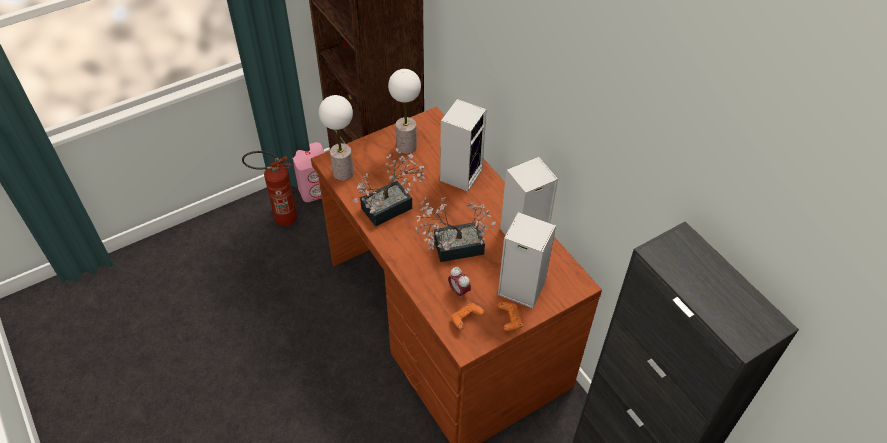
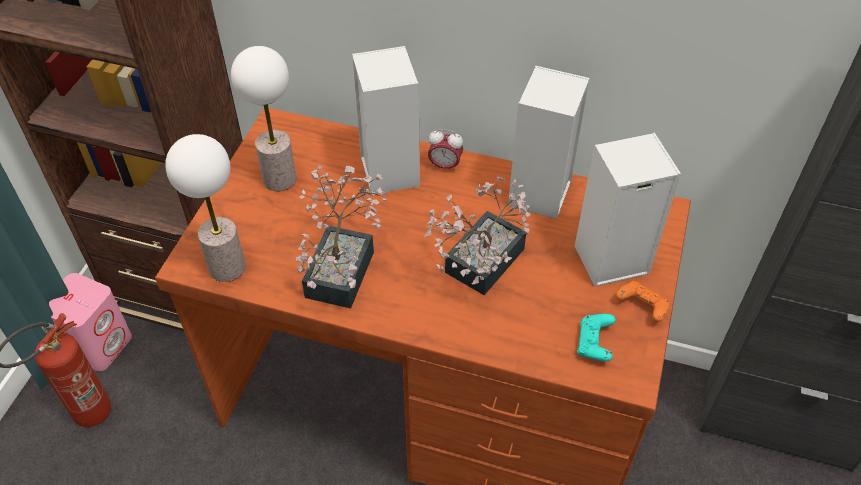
camera: 40 degrees left, 0 degrees up
alarm clock [448,267,471,297] -> alarm clock moved to [428,129,463,172]
orange game controller [451,303,485,330] -> turquoise game controller [577,314,616,361]

